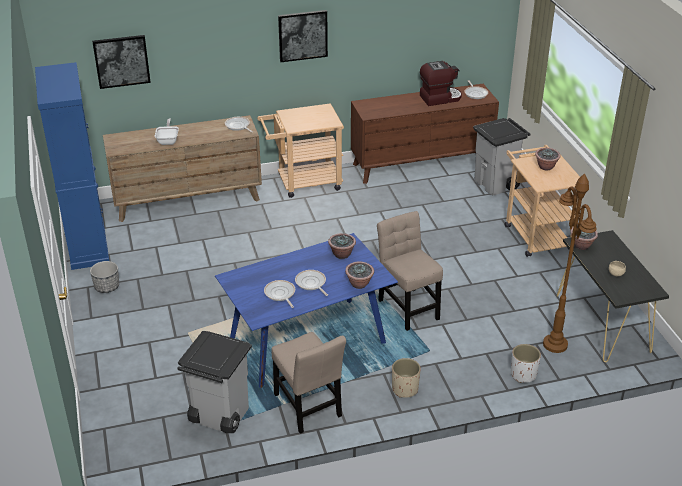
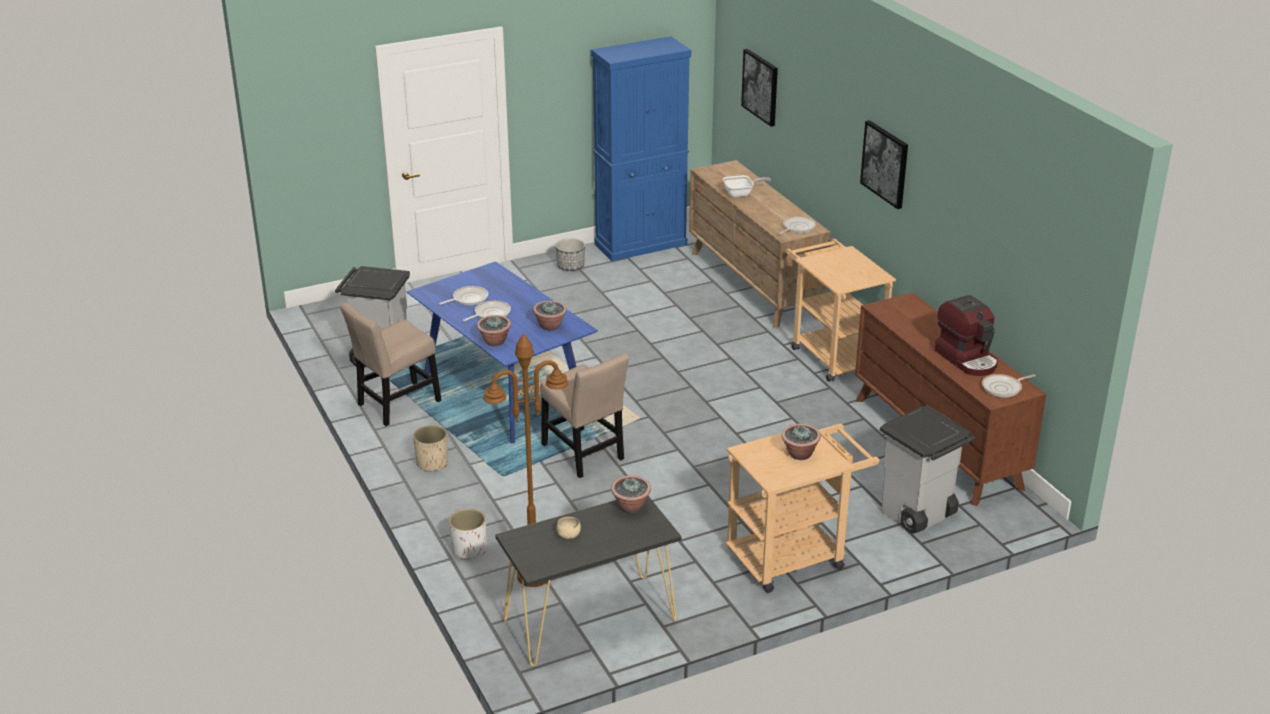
camera: 80 degrees right, 5 degrees down
beige chair [377,211,443,331] -> beige chair turned 90 degrees clockwise [540,353,629,478]

